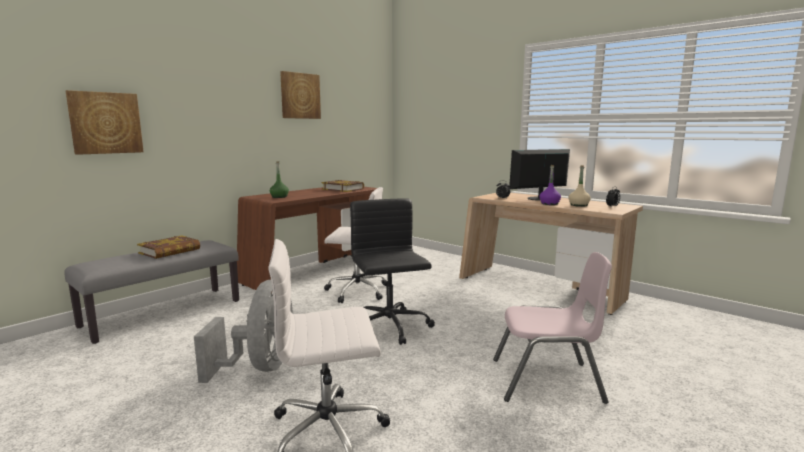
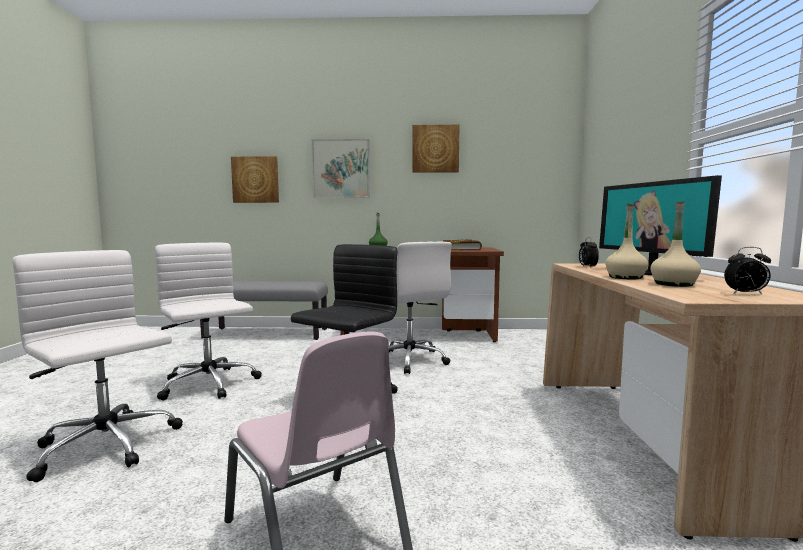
camera: 50 degrees right, 5 degrees down
book [137,235,200,259] -> none
grey fan [194,280,293,383] -> white office chair [155,243,262,400]
monitor [509,149,570,201] -> monitor turned 135 degrees counterclockwise [599,175,722,275]
purple bottle [539,165,561,205] -> beige bottle [605,204,648,280]
none -> picture [312,139,370,198]

